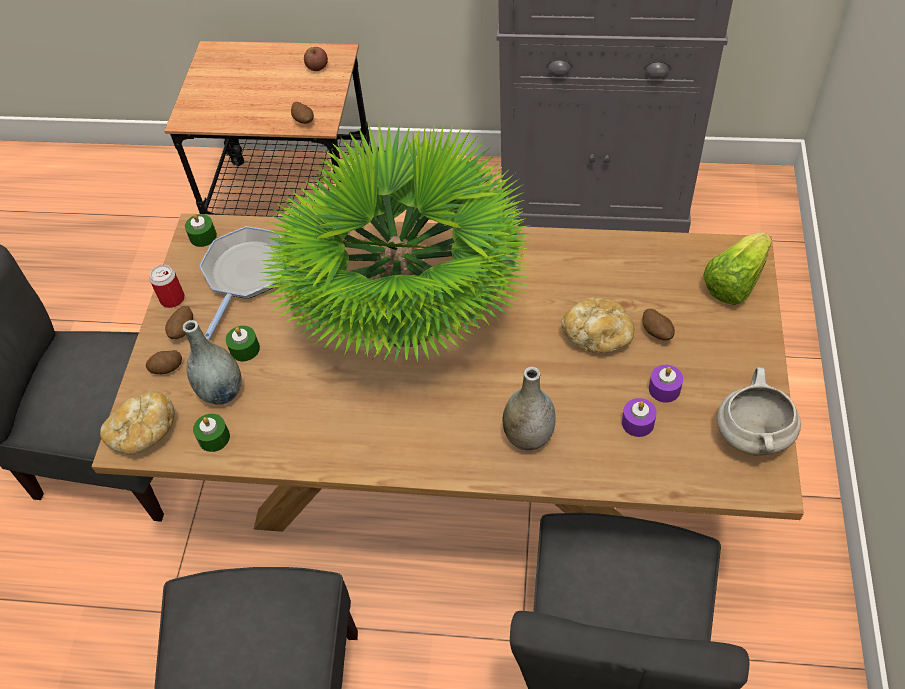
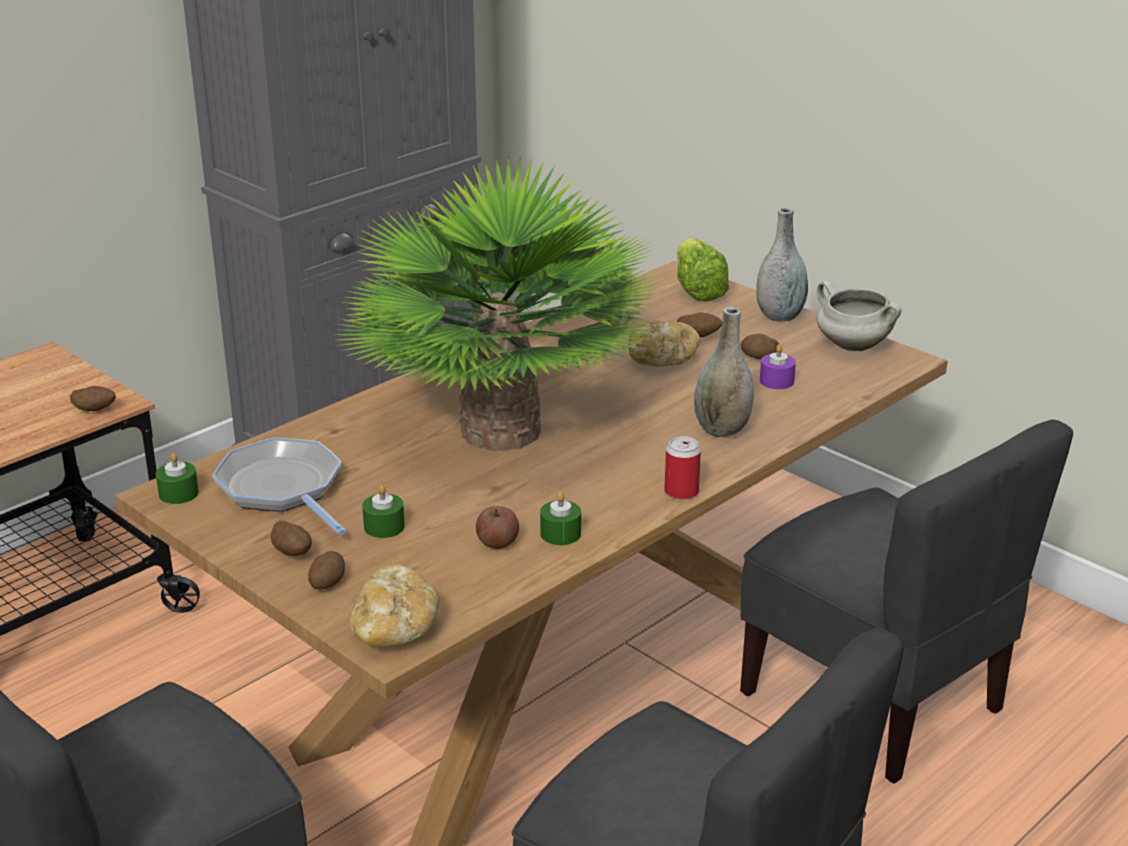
camera: 55 degrees left, 25 degrees down
can [149,264,185,308] -> can moved to [665,436,701,500]
grey vase [183,320,242,404] -> grey vase moved to [757,207,808,322]
green candle [193,414,230,452] -> green candle moved to [540,492,581,545]
apple [304,47,328,71] -> apple moved to [476,506,519,549]
purple candle [649,365,683,403] -> potato [741,334,779,360]

